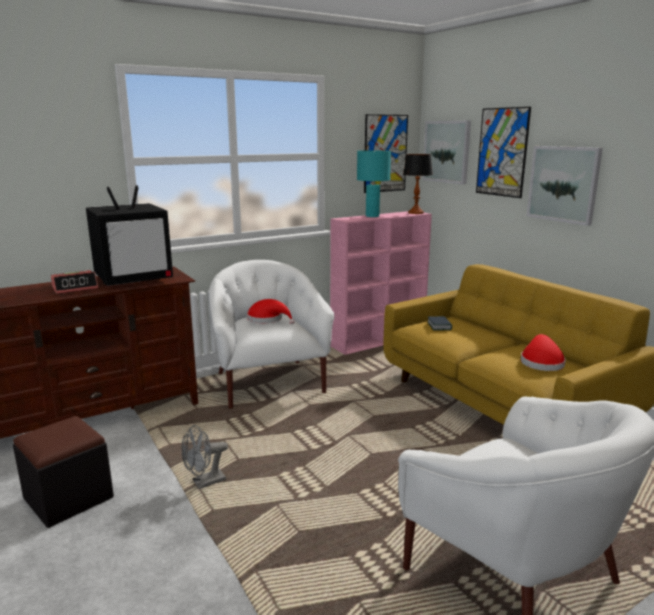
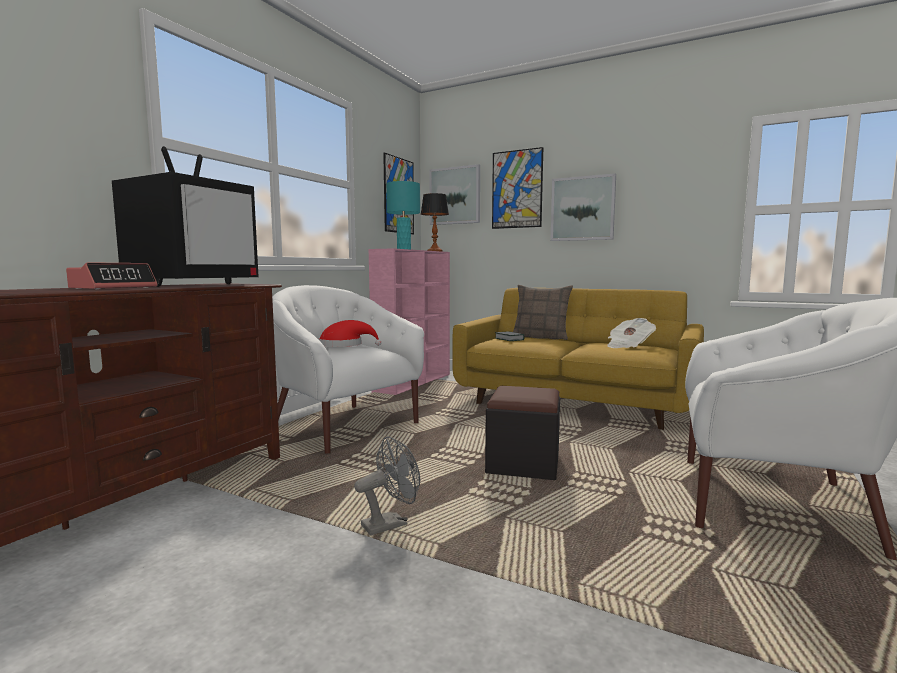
camera: 30 degrees left, 10 degrees down
black ottoman [13,416,114,528] -> black ottoman moved to [485,386,560,480]
grey fan [181,425,228,489] -> grey fan turned 150 degrees counterclockwise [354,437,420,536]
red hat [521,334,565,371] -> newspaper [607,318,656,348]
none -> pillow [513,285,573,340]

